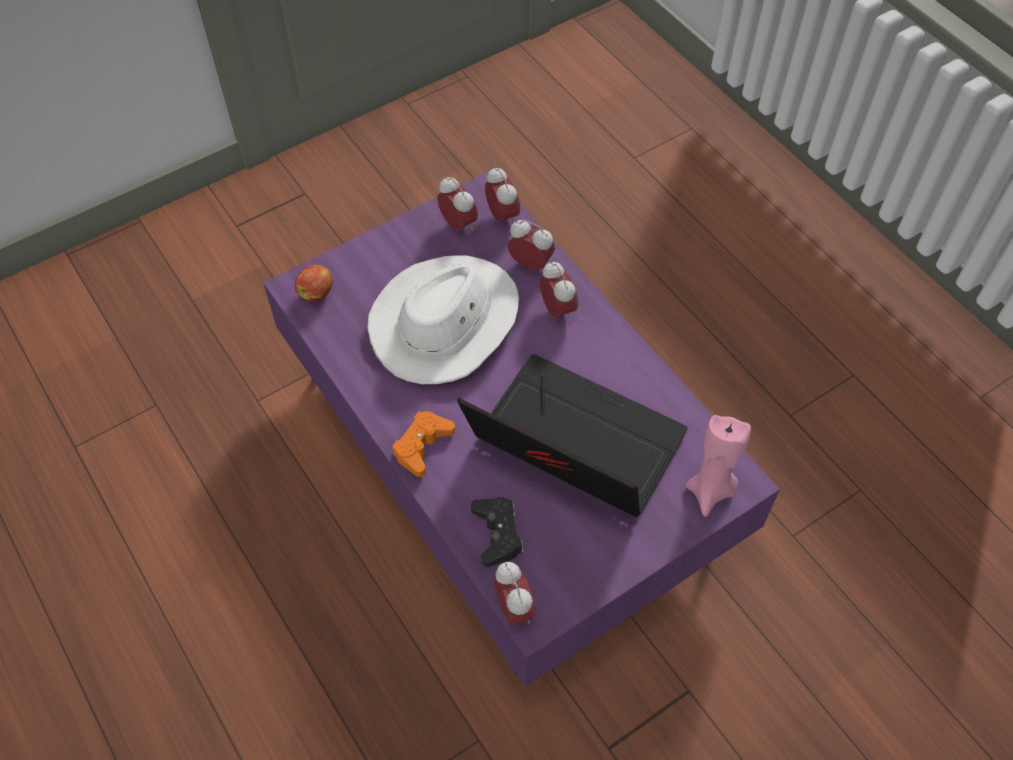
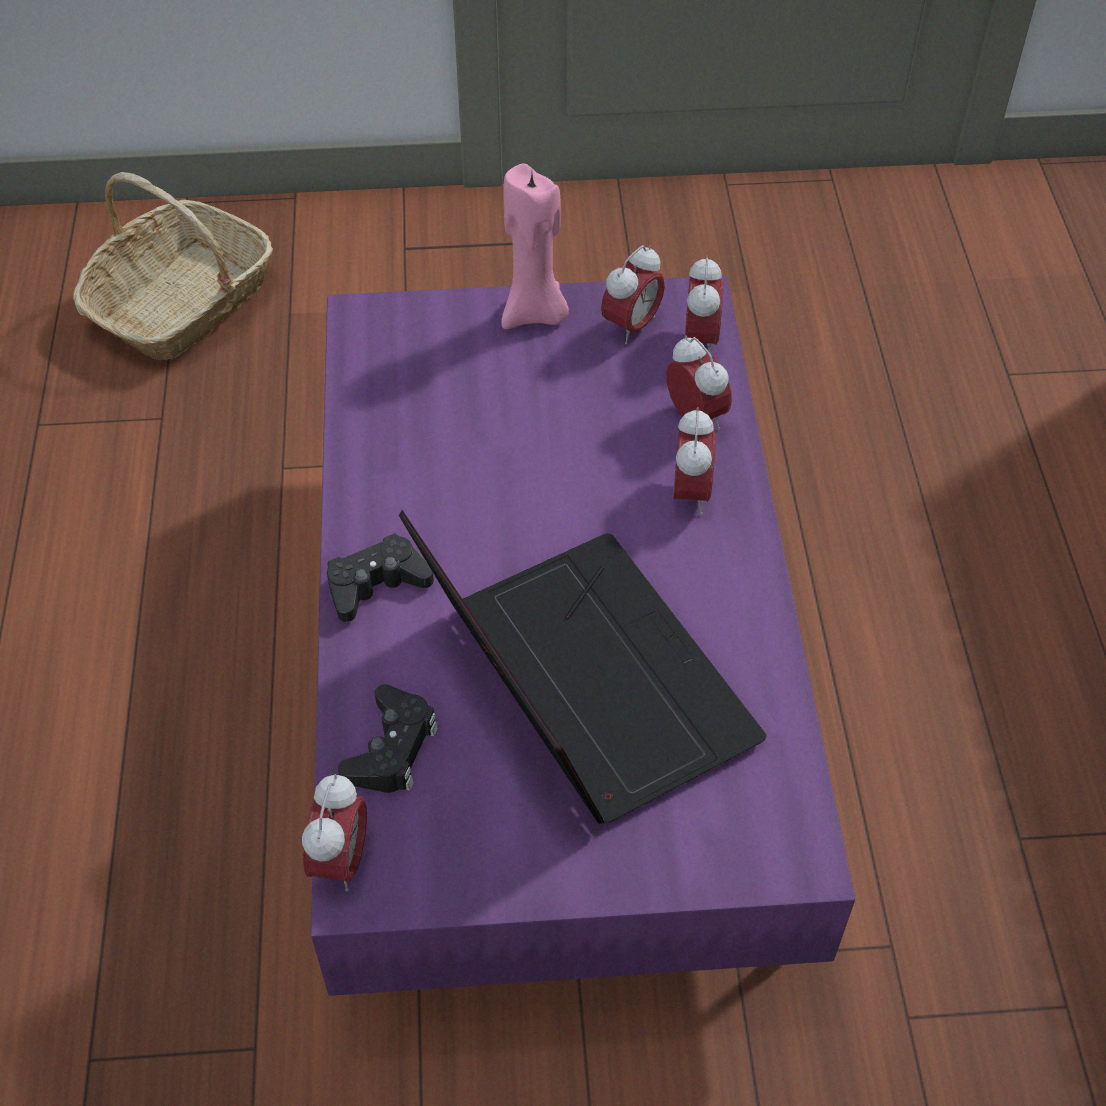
camera: 30 degrees right, 5 degrees down
apple [295,265,333,302] -> none
white hat [367,255,519,384] -> none
orange game controller [392,411,455,477] -> black game controller [327,533,434,622]
alarm clock [437,176,478,231] -> alarm clock turned 45 degrees clockwise [601,245,665,344]
pink candle [686,415,751,517] -> pink candle moved to [501,163,569,329]
none -> basket [73,172,273,360]

